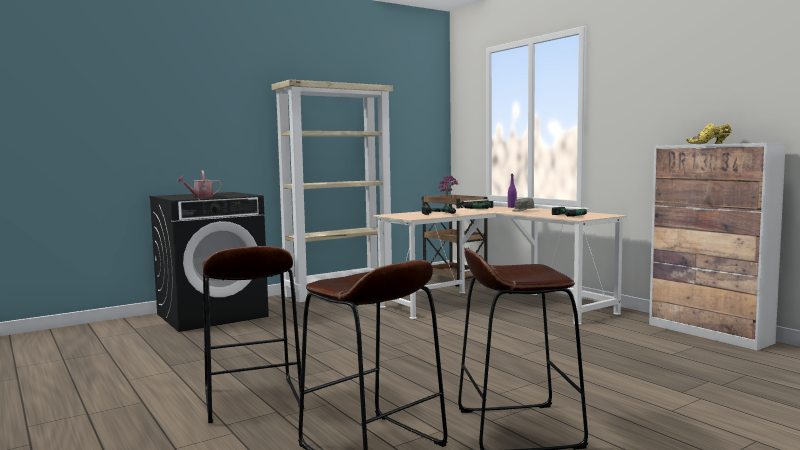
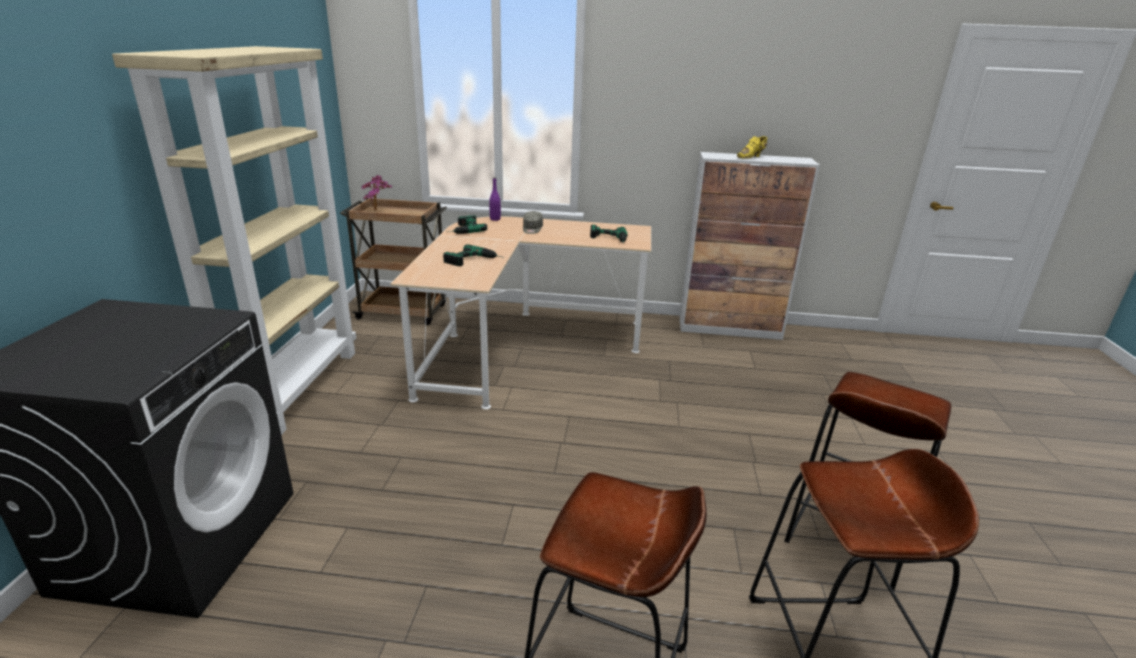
camera: 50 degrees left, 20 degrees up
watering can [177,170,222,198] -> none

